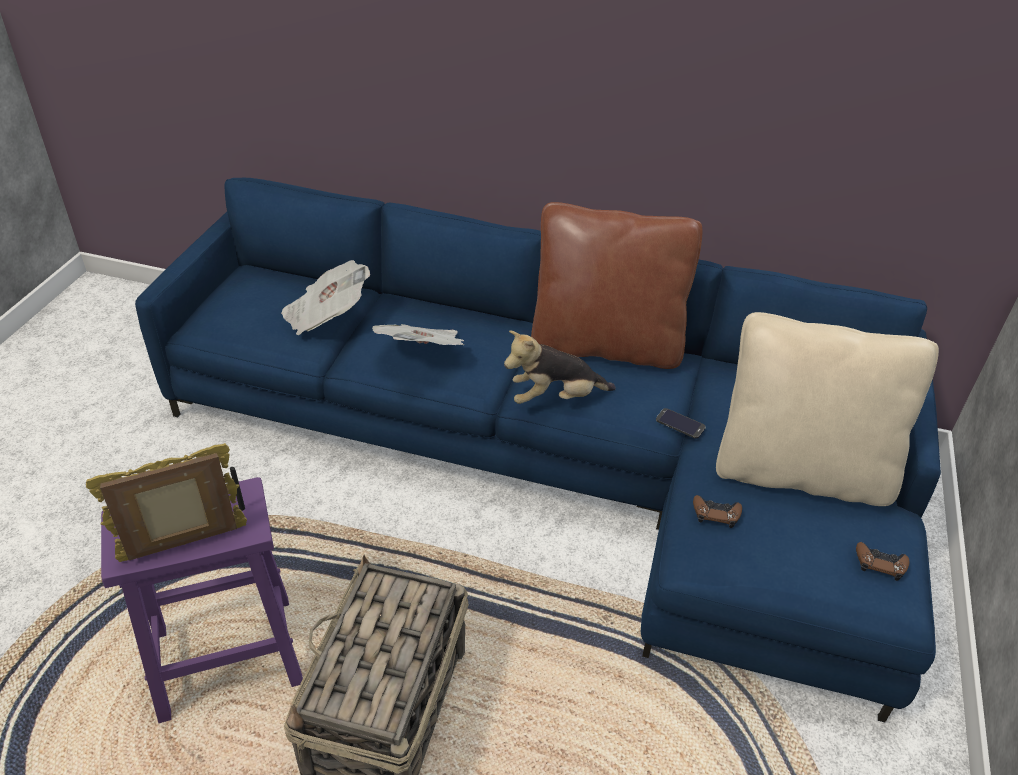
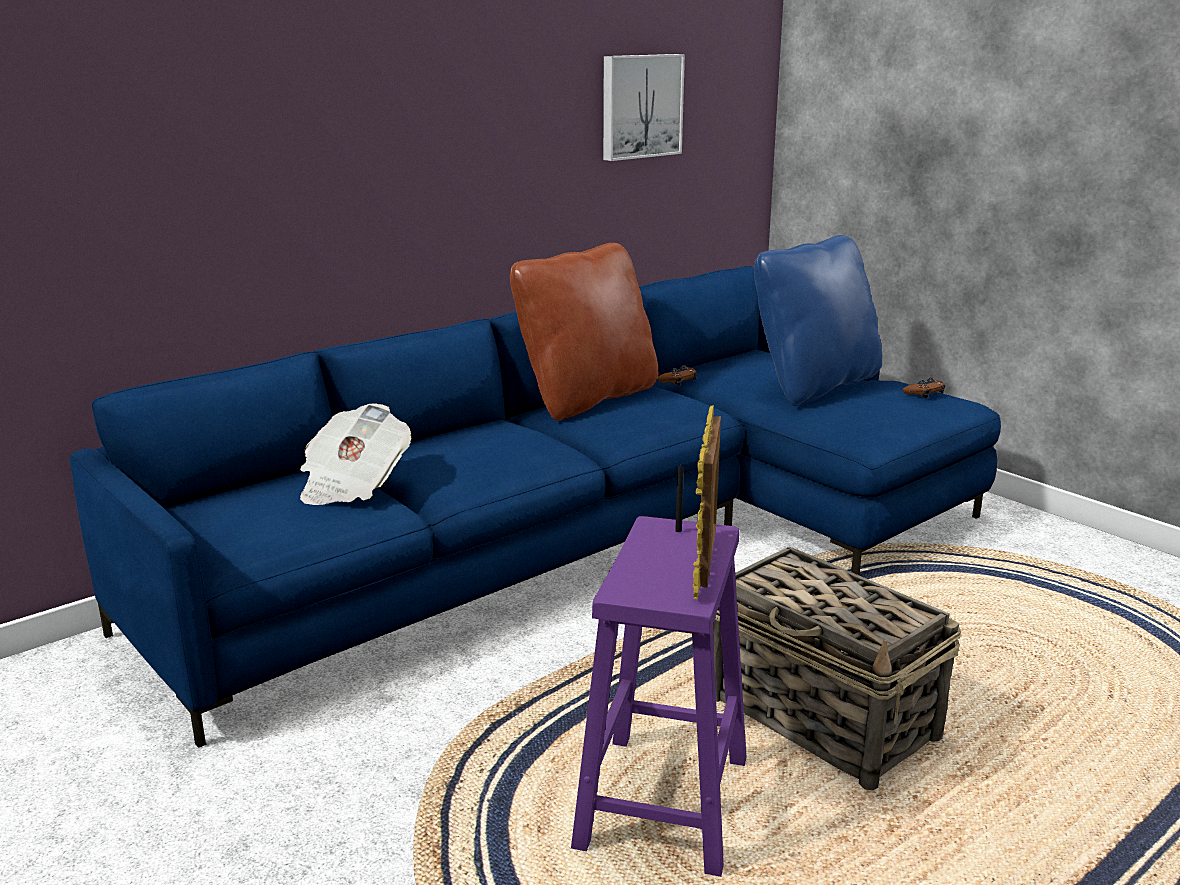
camera: 55 degrees left, 20 degrees down
newspaper [372,324,464,345] -> none
plush toy [504,330,616,404] -> none
phone [656,408,705,439] -> none
brown game controller [693,495,742,528] -> brown game controller moved to [657,365,697,386]
beige pillow [716,312,939,506] -> blue pillow [754,235,882,406]
none -> picture [603,54,685,161]

